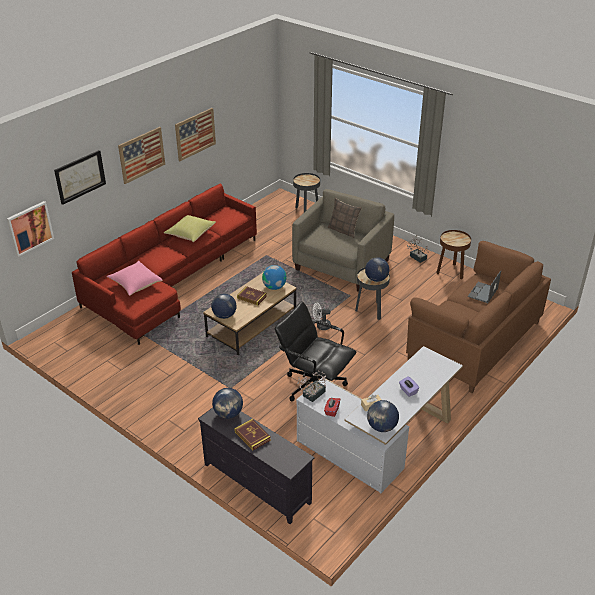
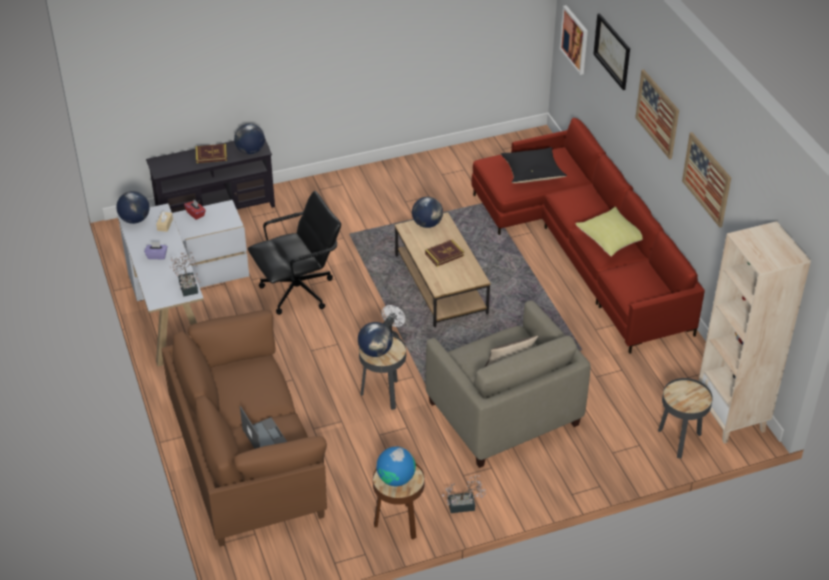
camera: 120 degrees right, 5 degrees up
pink pillow [107,261,162,296] -> black pillow [501,147,567,183]
globe [262,265,286,290] -> globe moved to [376,446,416,486]
potted plant [297,371,326,402] -> potted plant moved to [170,252,201,297]
none -> beige bookcase [699,221,811,444]

